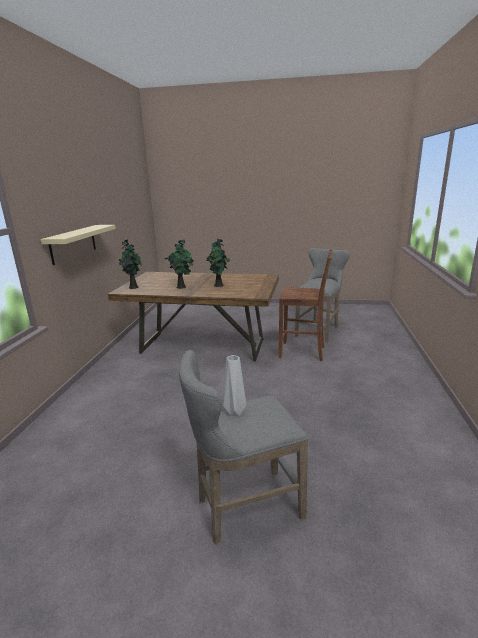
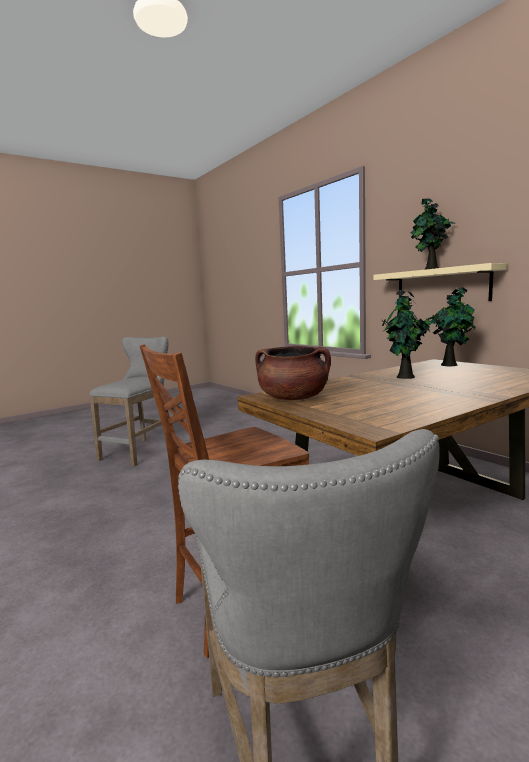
camera: 135 degrees right, 10 degrees down
potted plant [207,239,231,287] -> potted plant moved to [411,198,454,270]
grey vase [223,355,246,416] -> none
none -> brown cooking pot [255,346,331,400]

